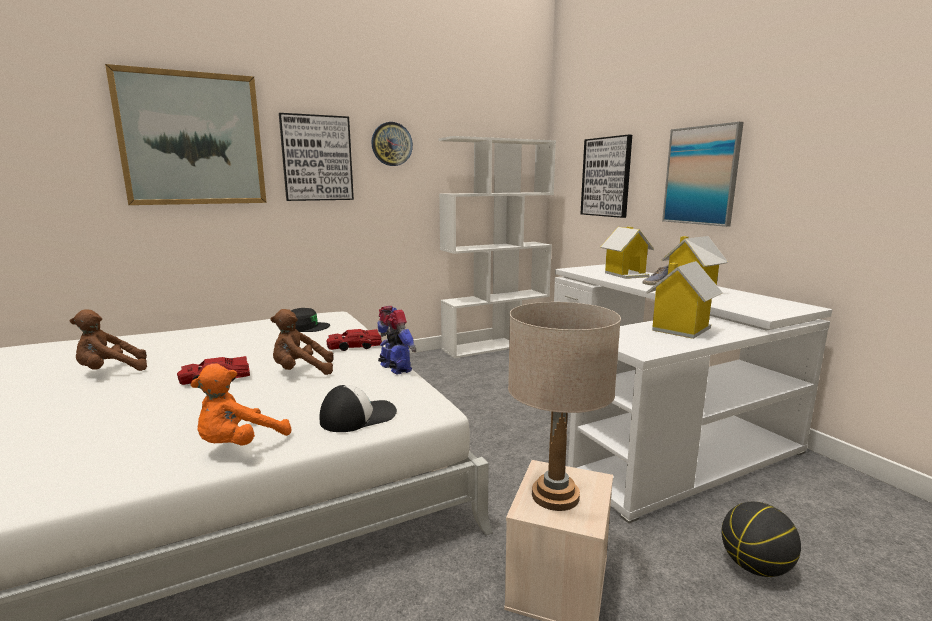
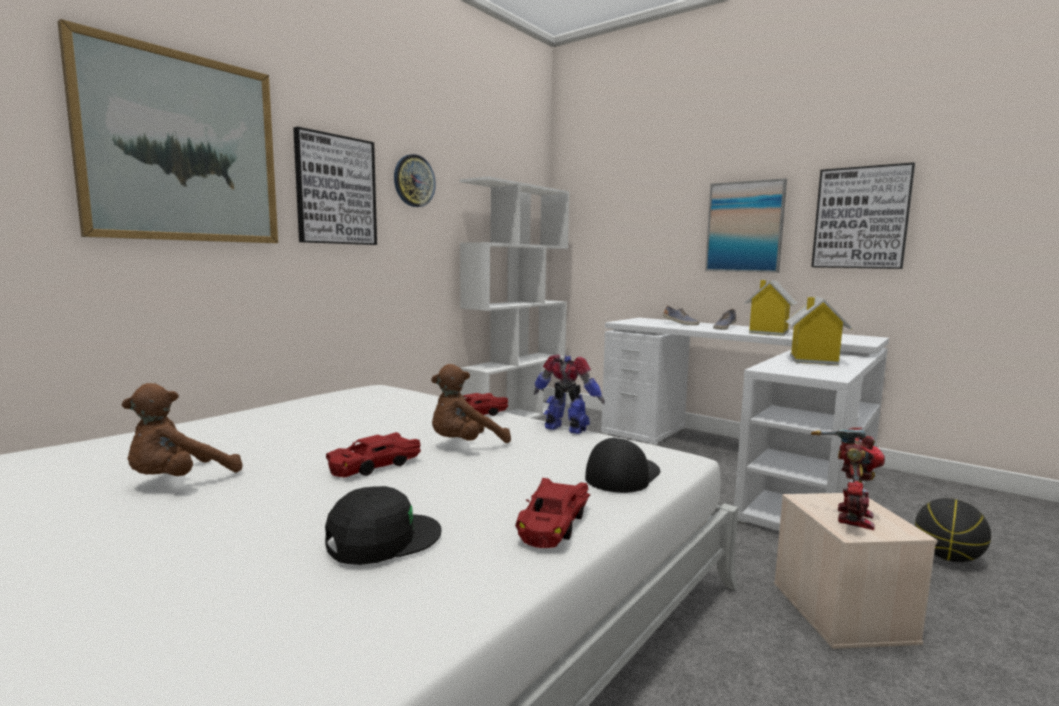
camera: 25 degrees left, 5 degrees down
orange plush toy [191,363,291,445] -> red toy car [515,478,590,548]
black cap [291,308,330,332] -> black cap moved to [325,486,441,565]
beige table lamp [508,302,621,511] -> toy robot [811,427,885,530]
picture [580,135,632,218] -> picture moved to [811,162,915,269]
toy house [601,227,654,279] -> shoe [663,305,700,325]

